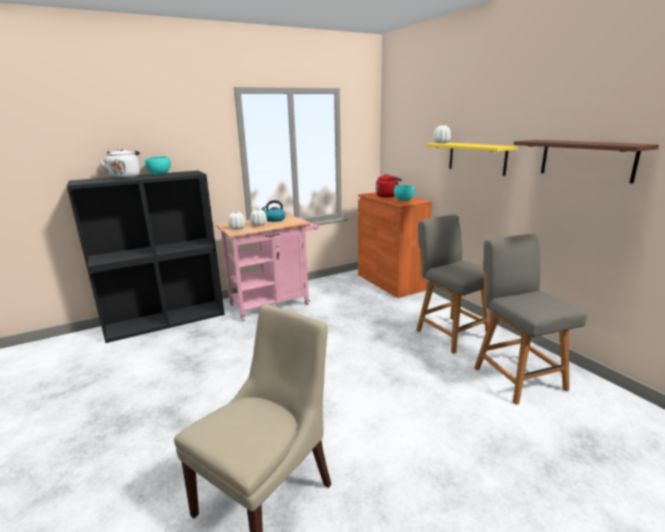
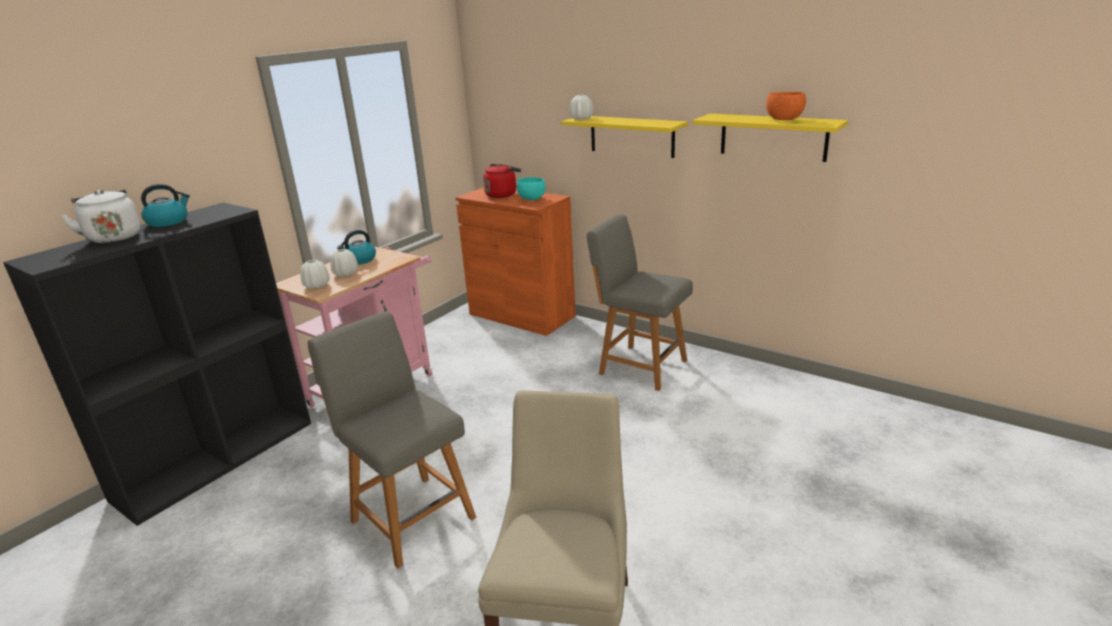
camera: 25 degrees left, 5 degrees up
turquoise bowl [145,156,171,175] -> kettle [141,184,190,227]
grey chair [474,234,587,405] -> grey chair moved to [307,311,476,568]
brown shelf [514,140,659,183] -> yellow shelf [693,114,848,162]
none -> orange bowl [766,92,806,120]

